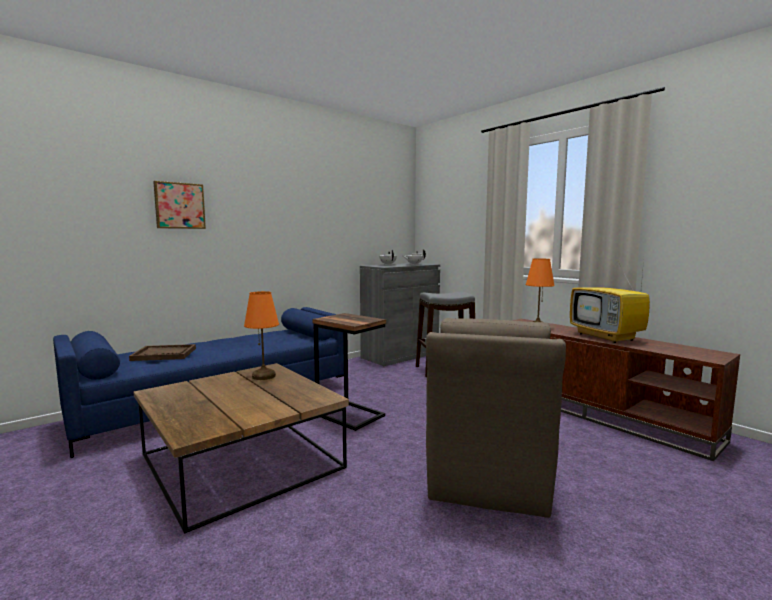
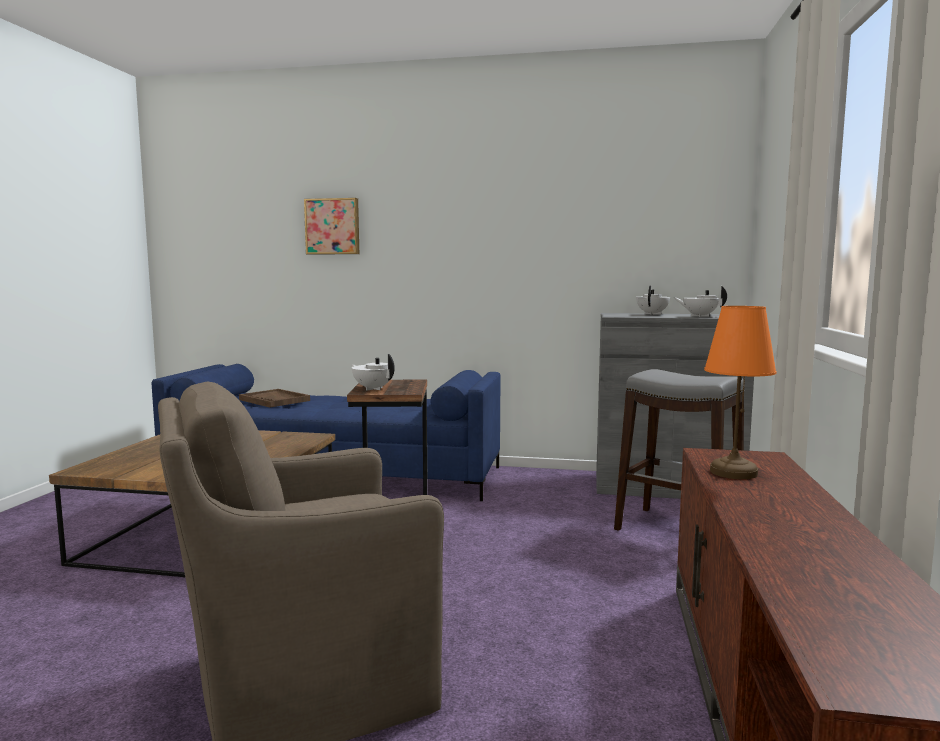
camera: 50 degrees right, 0 degrees up
orange table lamp [244,291,279,380] -> none
television [570,260,650,343] -> none
none -> white teapot [351,354,395,391]

